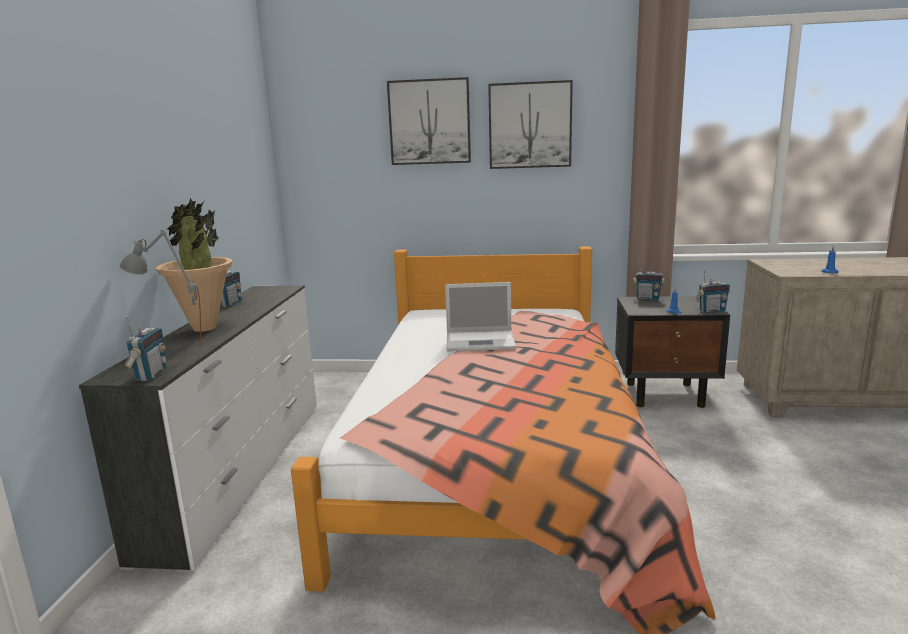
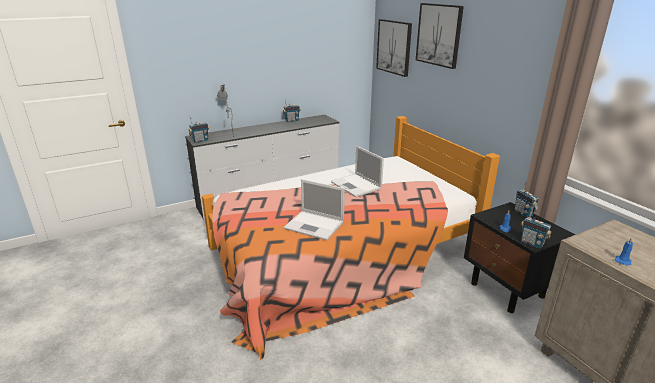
camera: 55 degrees right, 10 degrees up
potted plant [156,198,232,332] -> none
picture [488,80,573,169] -> picture moved to [376,19,412,77]
none -> laptop [283,179,345,240]

